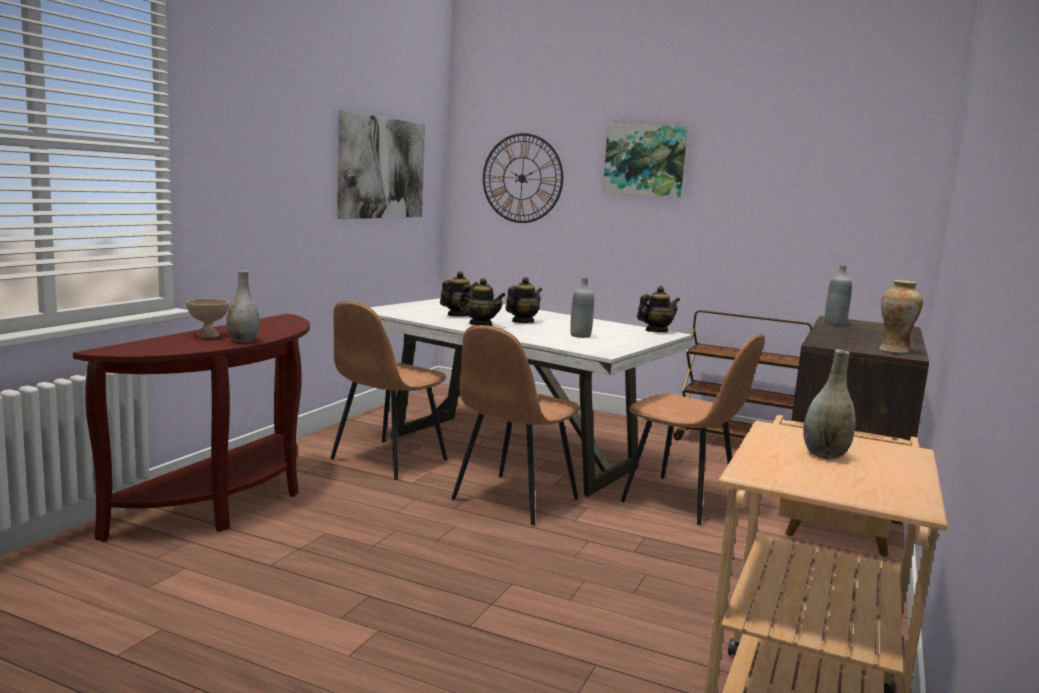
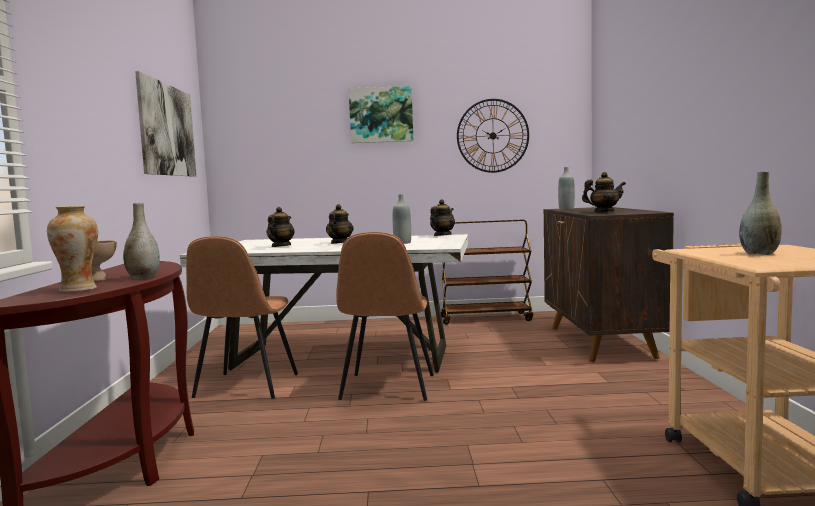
camera: 25 degrees left, 5 degrees down
teapot [458,278,506,326] -> teapot moved to [582,172,626,212]
wall clock [483,133,563,223] -> wall clock moved to [457,99,529,173]
brown chair [621,334,765,525] -> none
vase [879,280,923,353] -> vase moved to [47,206,98,292]

